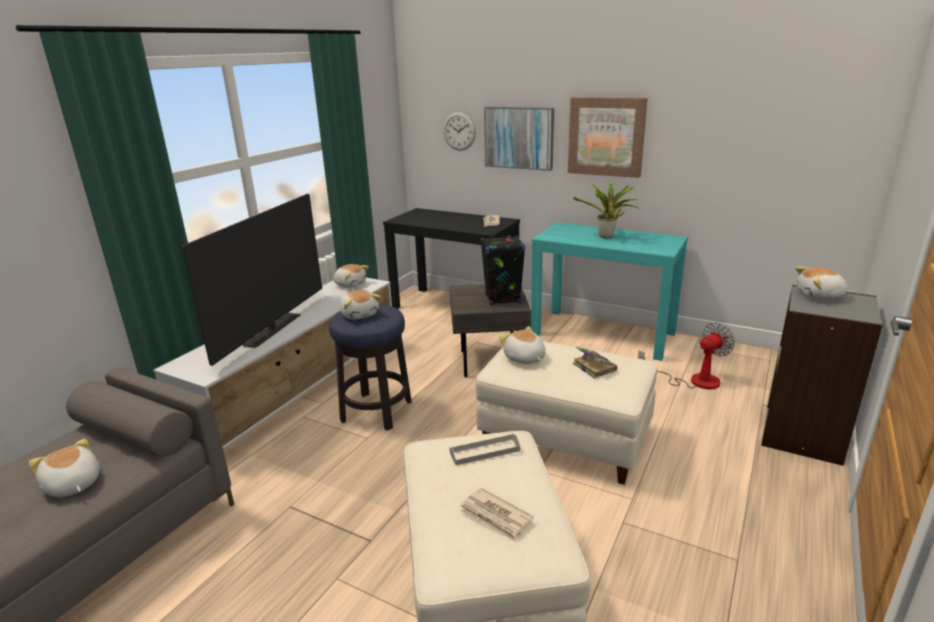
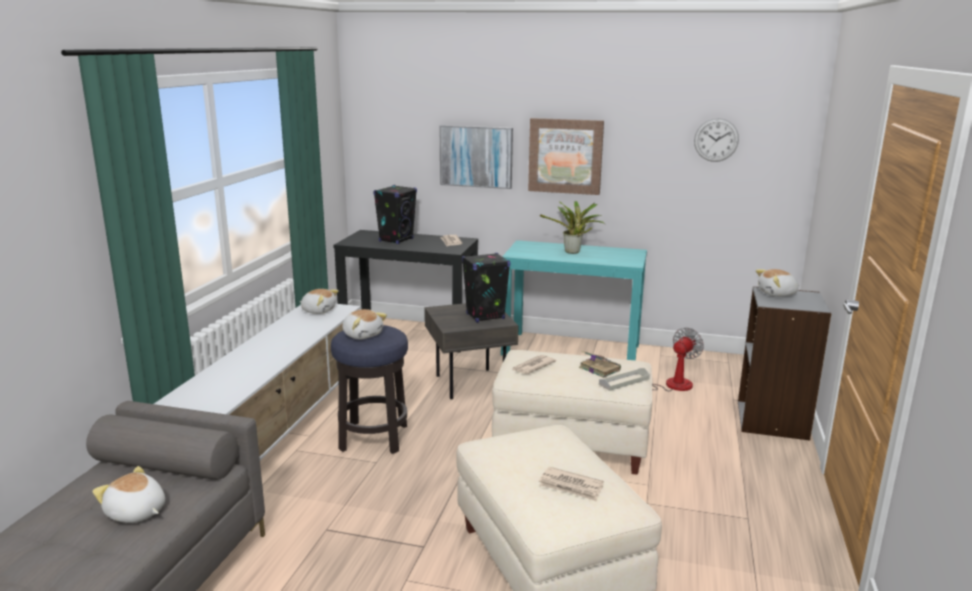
camera: 15 degrees left, 5 degrees down
television [182,194,322,366] -> none
wall clock [443,112,476,151] -> wall clock moved to [694,118,739,162]
grey tray [449,433,520,465] -> grey tray moved to [599,368,650,391]
plush toy [499,326,546,364] -> newspaper [513,355,556,374]
none -> black speaker [373,185,417,244]

